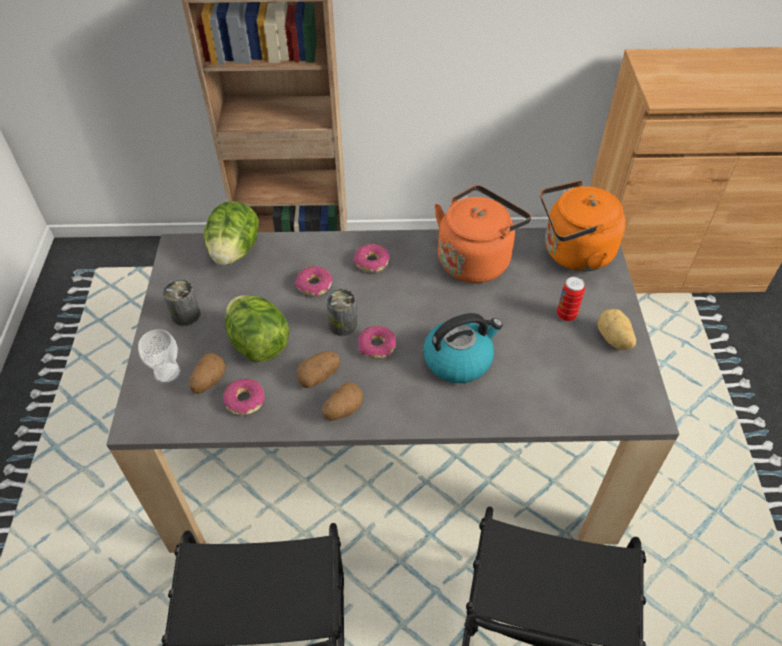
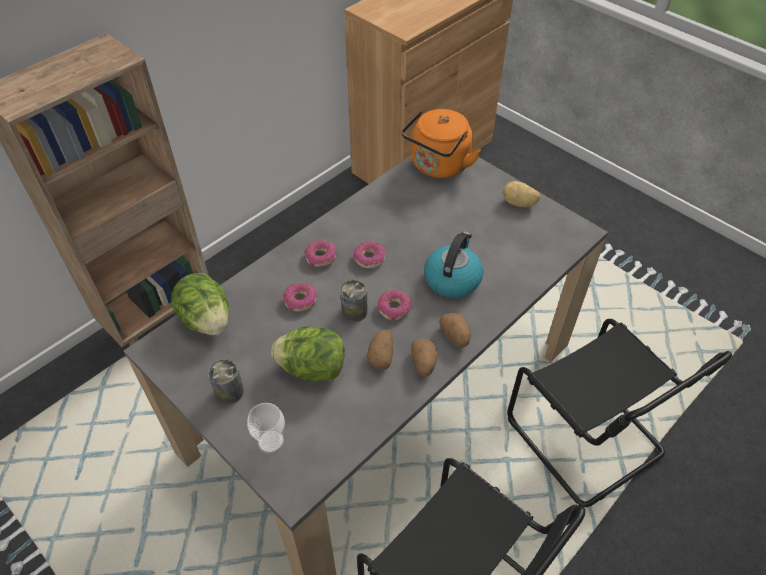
camera: 45 degrees left, 0 degrees up
potato [189,353,225,394] -> potato moved to [439,313,471,348]
donut [223,378,265,415] -> donut moved to [353,241,386,269]
orange kettle [435,185,531,283] -> none
can [557,277,585,321] -> none

